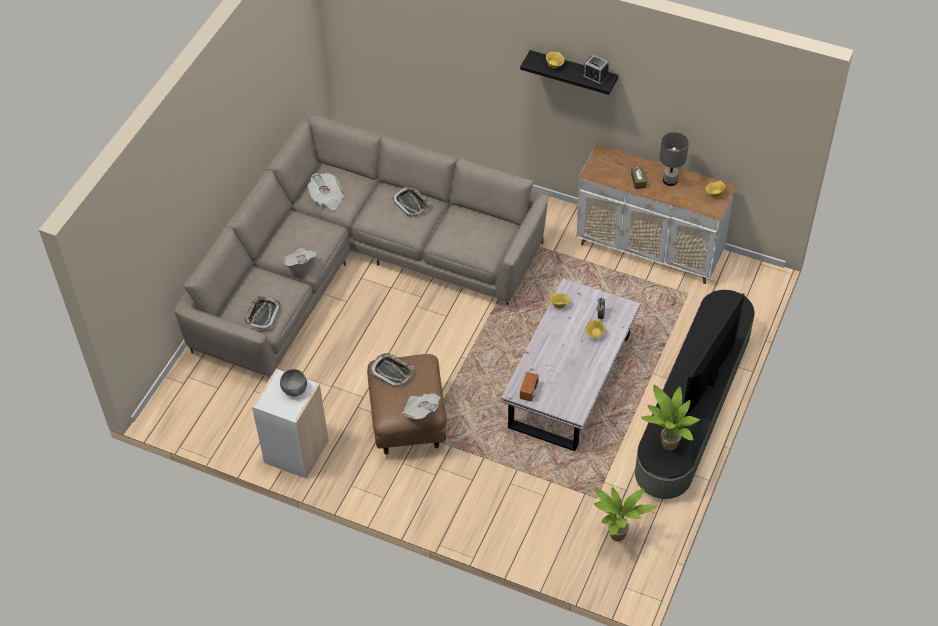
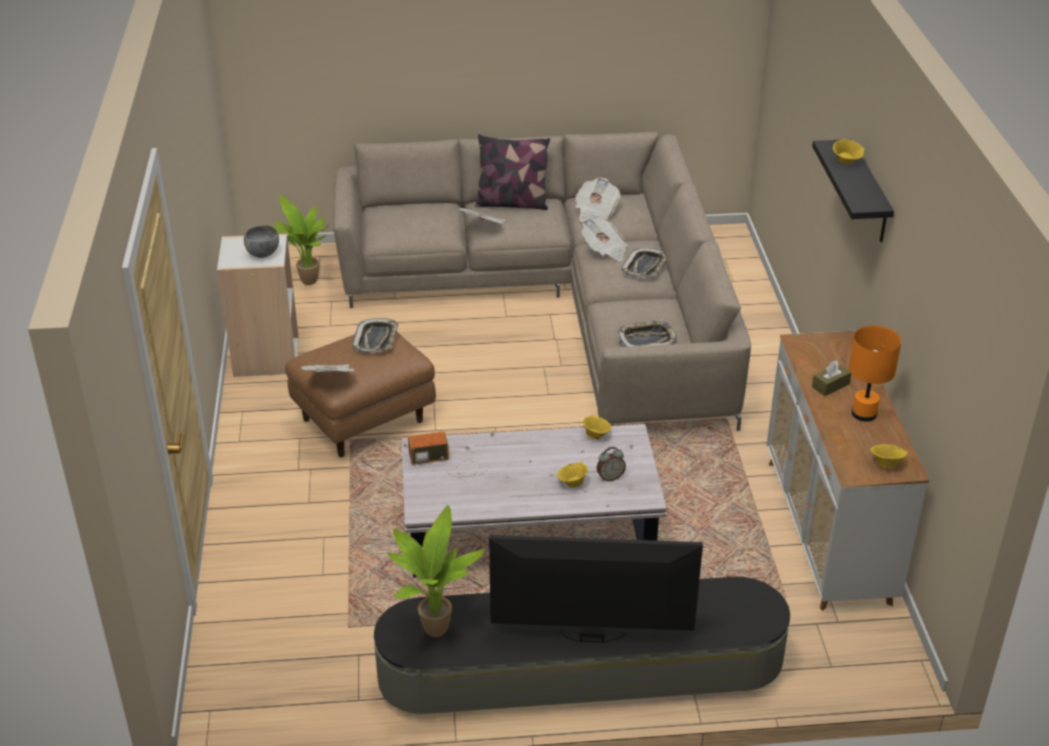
camera: 60 degrees right, 15 degrees down
tray [245,296,280,330] -> tray moved to [616,320,677,347]
alarm clock [583,55,609,86] -> none
potted plant [594,487,657,542] -> potted plant moved to [270,195,327,285]
grey table lamp [660,132,689,186] -> orange table lamp [849,325,901,422]
none -> pillow [475,134,550,210]
none -> newspaper [582,218,628,261]

